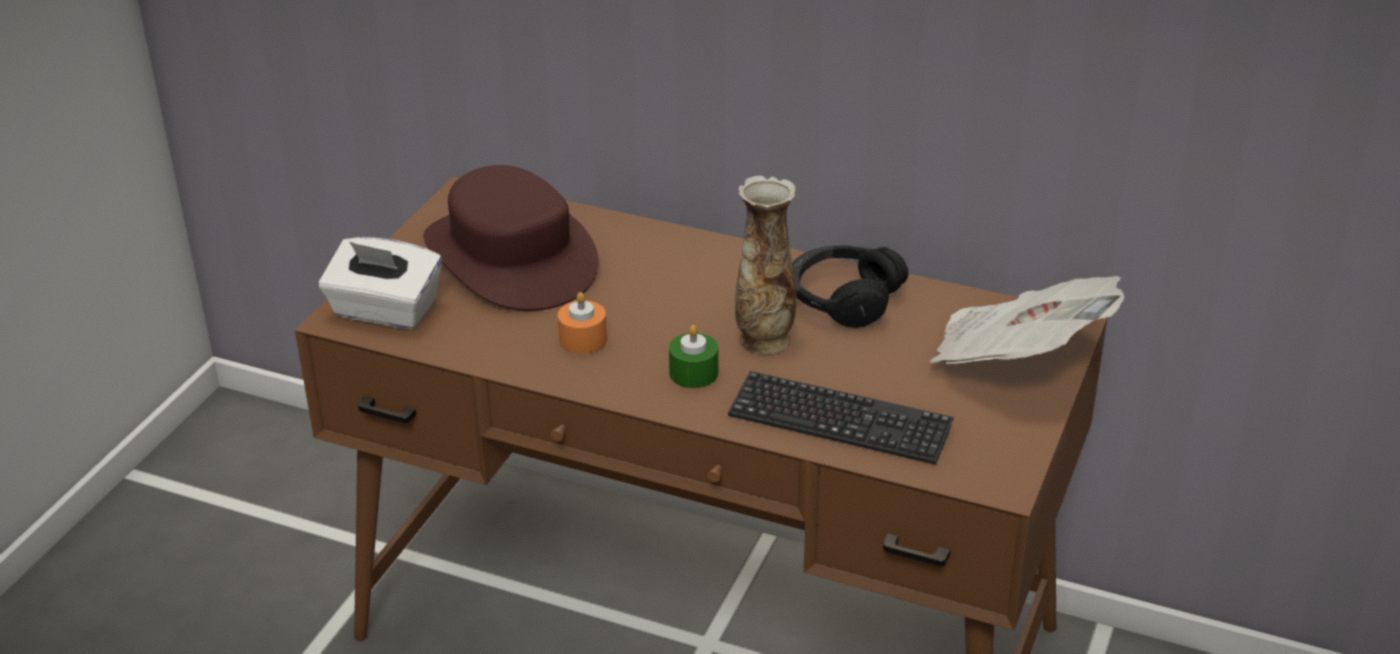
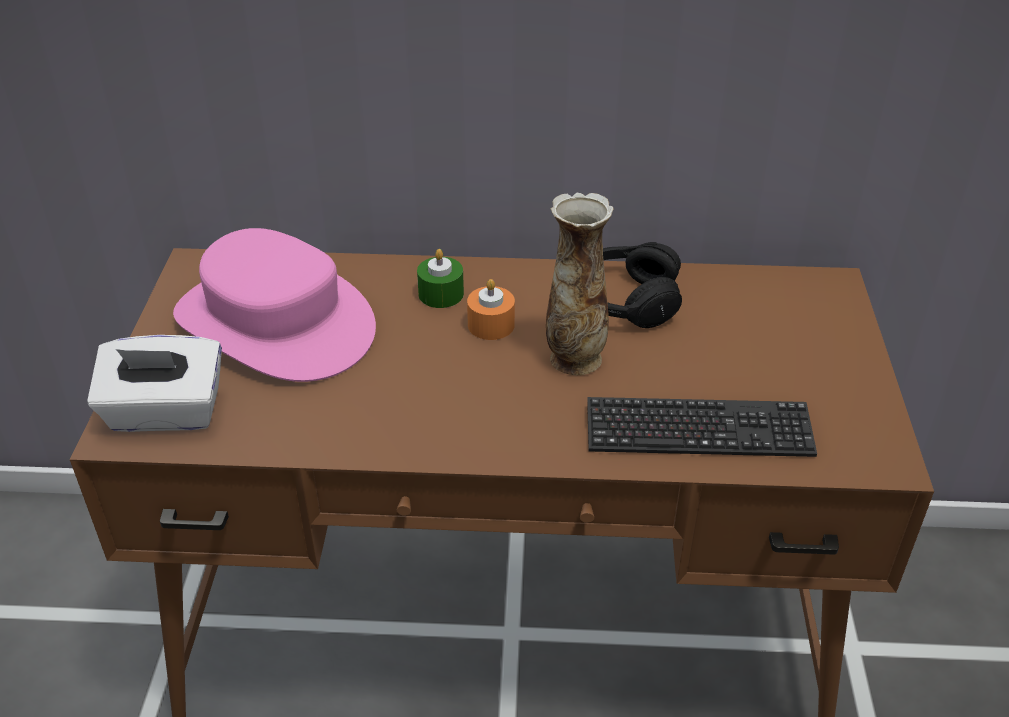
camera: 20 degrees left, 5 degrees up
brown hat [423,165,599,311] -> pink hat [173,228,376,382]
orange candle [558,292,607,354] -> orange candle moved to [467,279,515,340]
green candle [669,325,718,388] -> green candle moved to [417,249,464,308]
newspaper [930,276,1124,364] -> none

